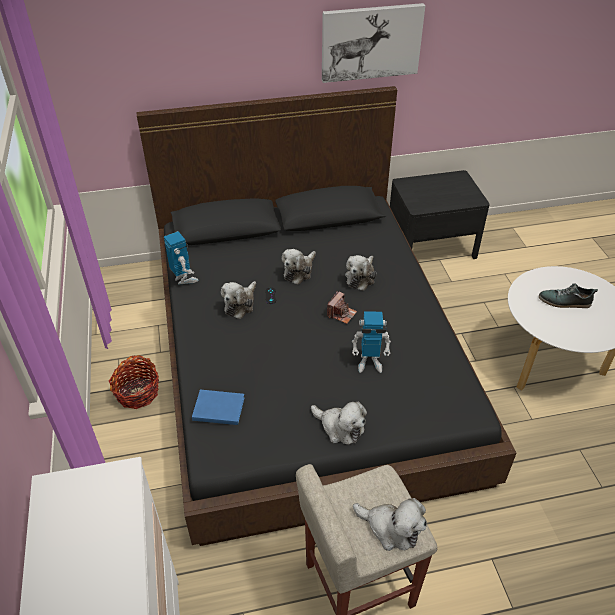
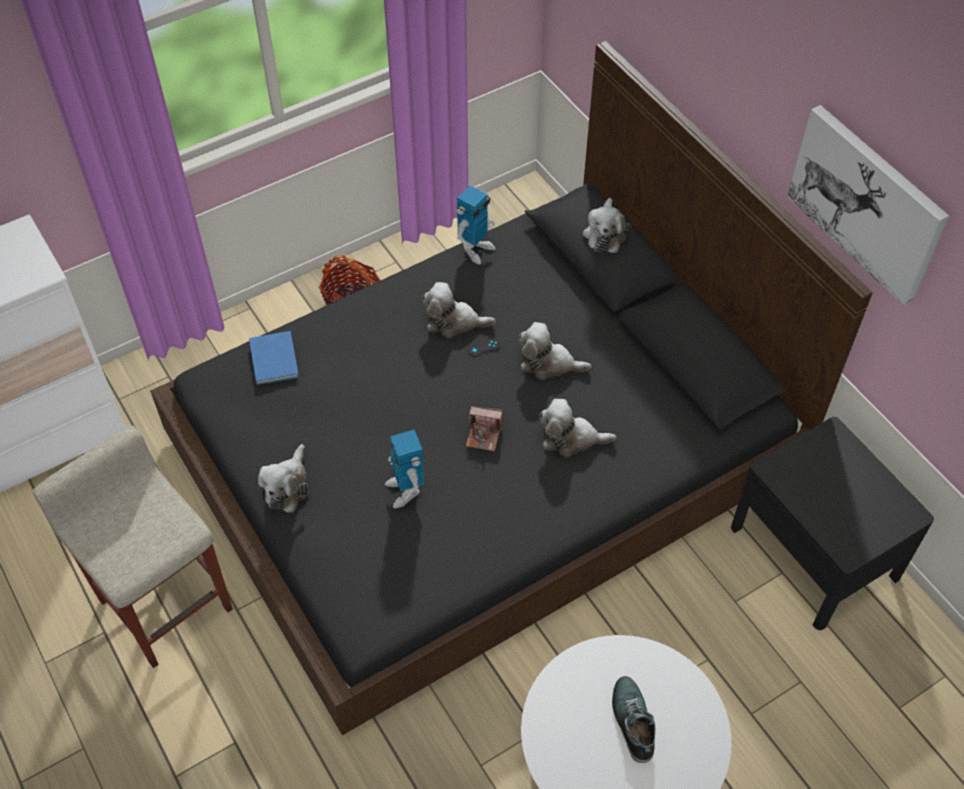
camera: 70 degrees right, 10 degrees up
plush toy [353,498,427,551] -> plush toy moved to [583,198,631,253]

